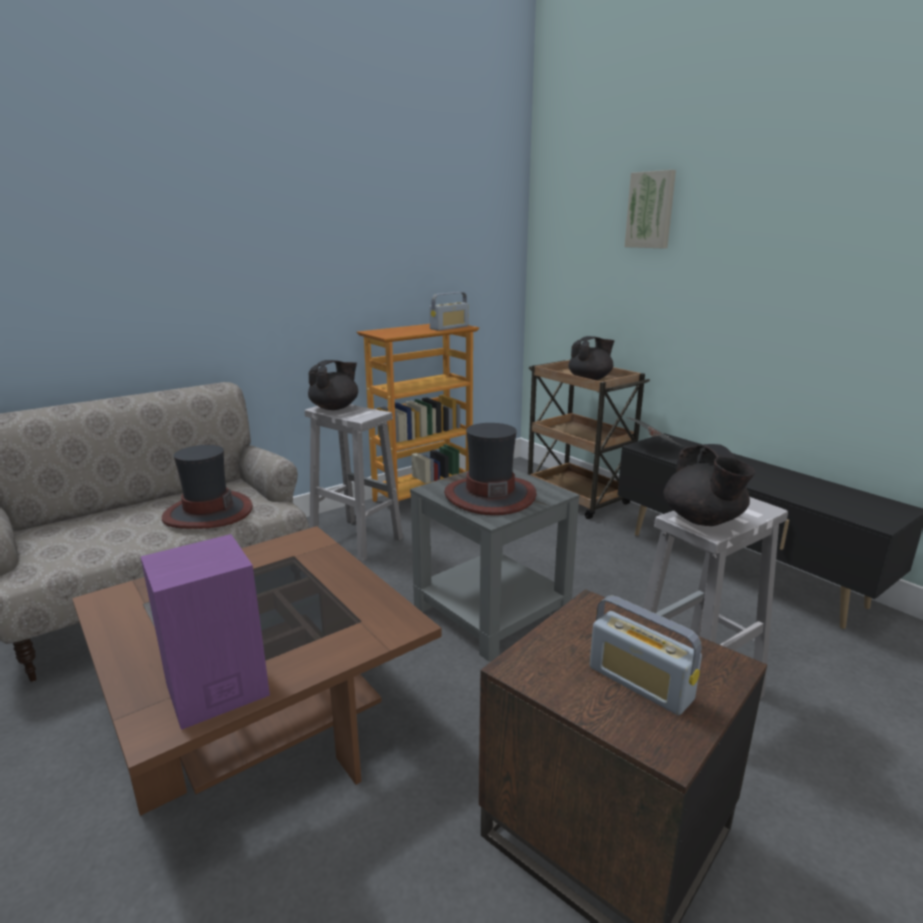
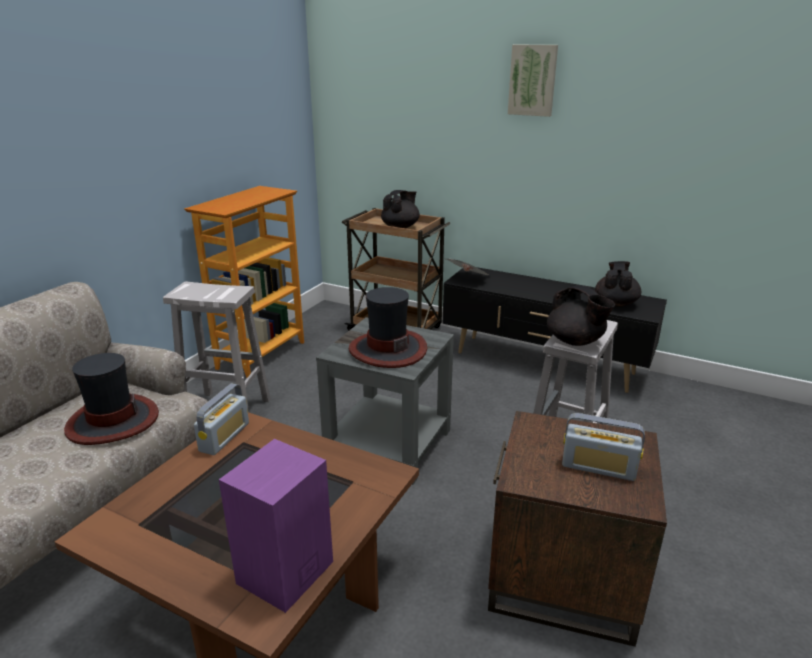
camera: 25 degrees left, 5 degrees up
black teapot [308,360,358,410] -> black teapot moved to [595,261,641,307]
radio [429,292,469,331] -> radio moved to [194,384,249,455]
picture [624,170,676,248] -> picture moved to [508,45,558,117]

